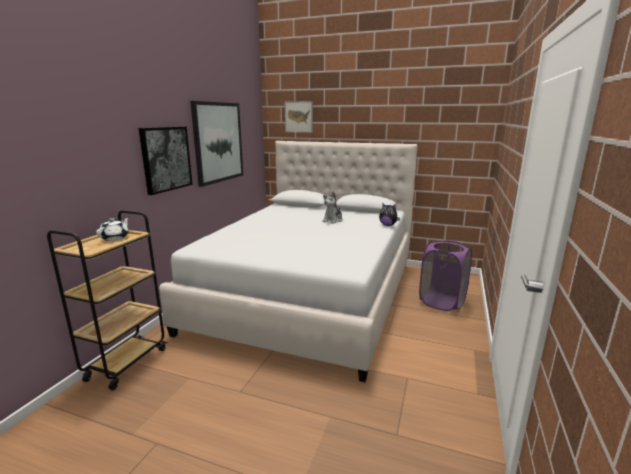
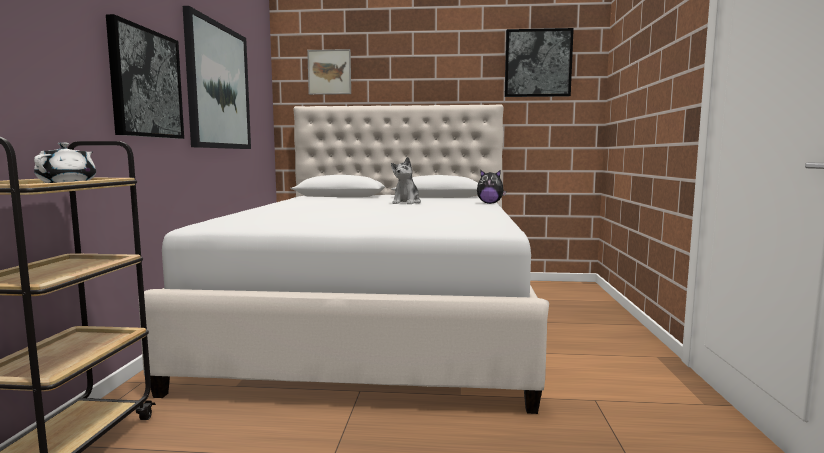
camera: 15 degrees left, 10 degrees down
purple laundry basket [419,240,472,311] -> none
none -> picture [505,28,574,97]

